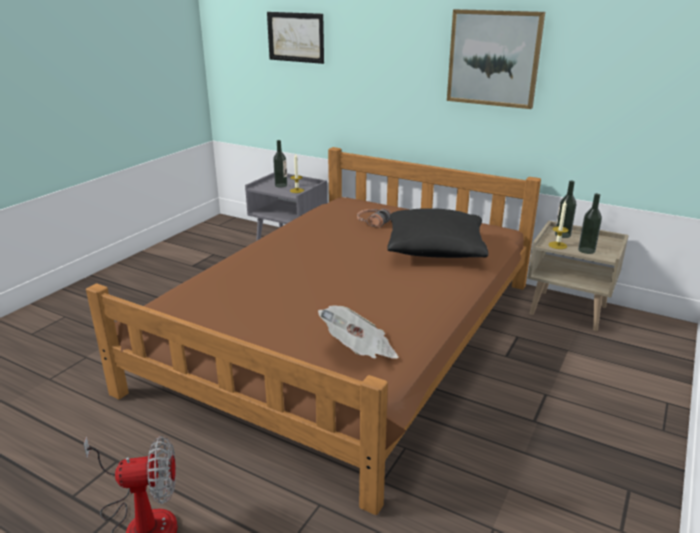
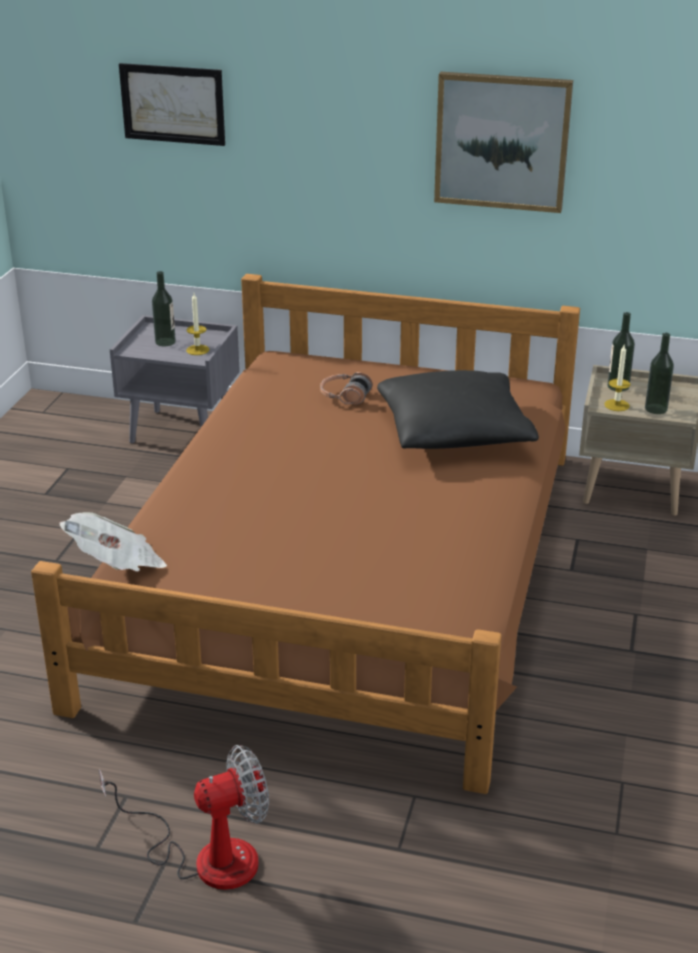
camera: 15 degrees left, 5 degrees up
newspaper [318,306,399,359] -> newspaper moved to [59,512,167,571]

